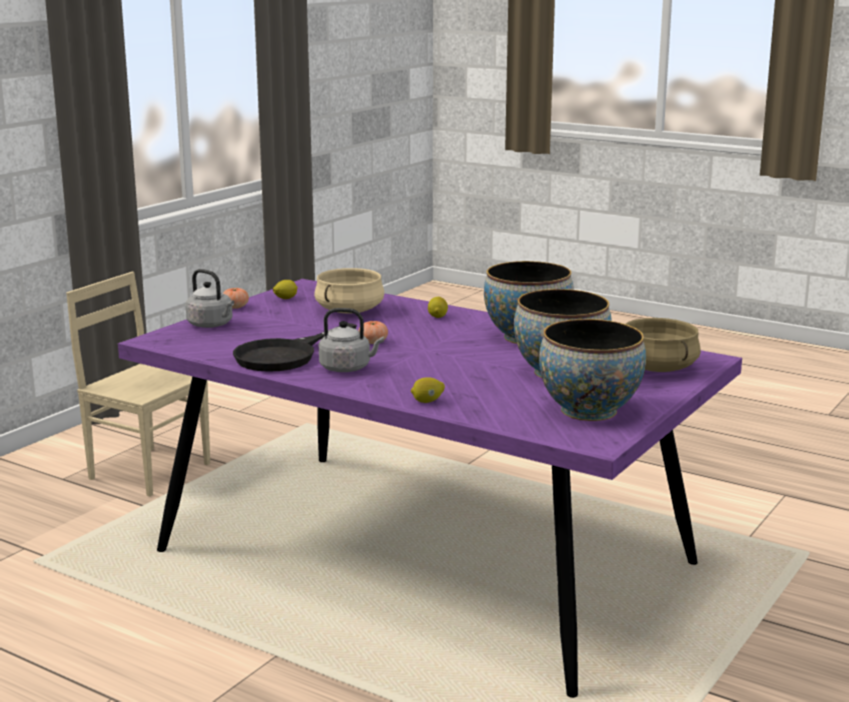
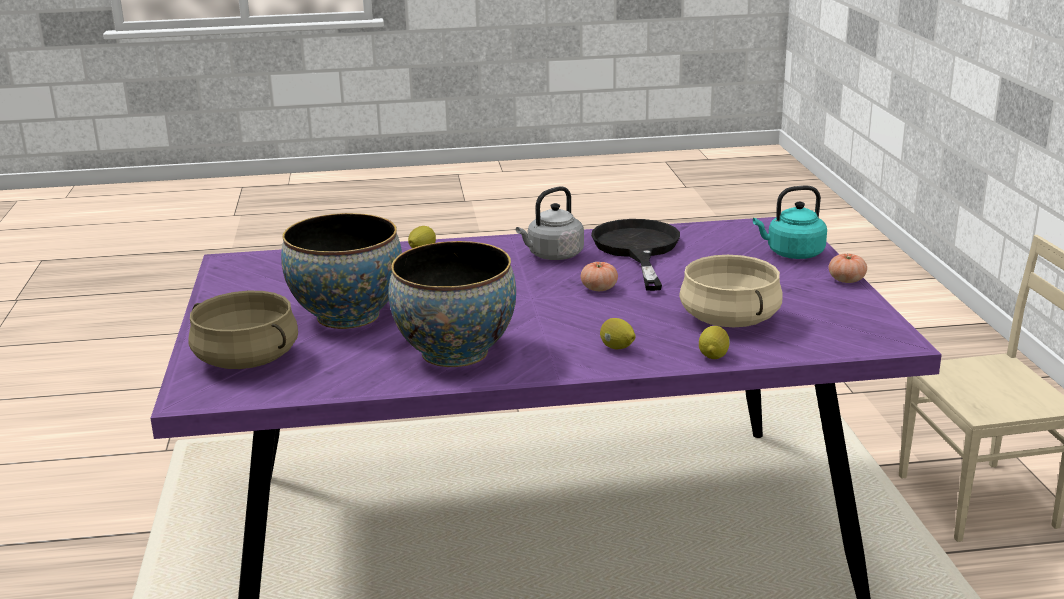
camera: 140 degrees right, 5 degrees up
grey kettle [186,269,234,328] -> turquoise kettle [753,186,827,259]
lemon [273,280,298,299] -> lemon moved to [699,326,730,359]
bowl [539,319,646,421] -> none

